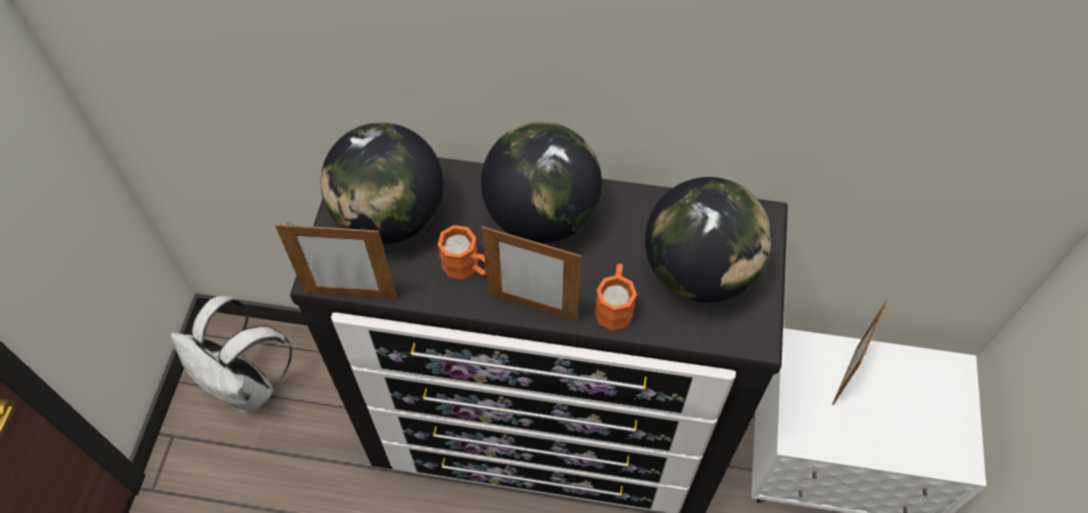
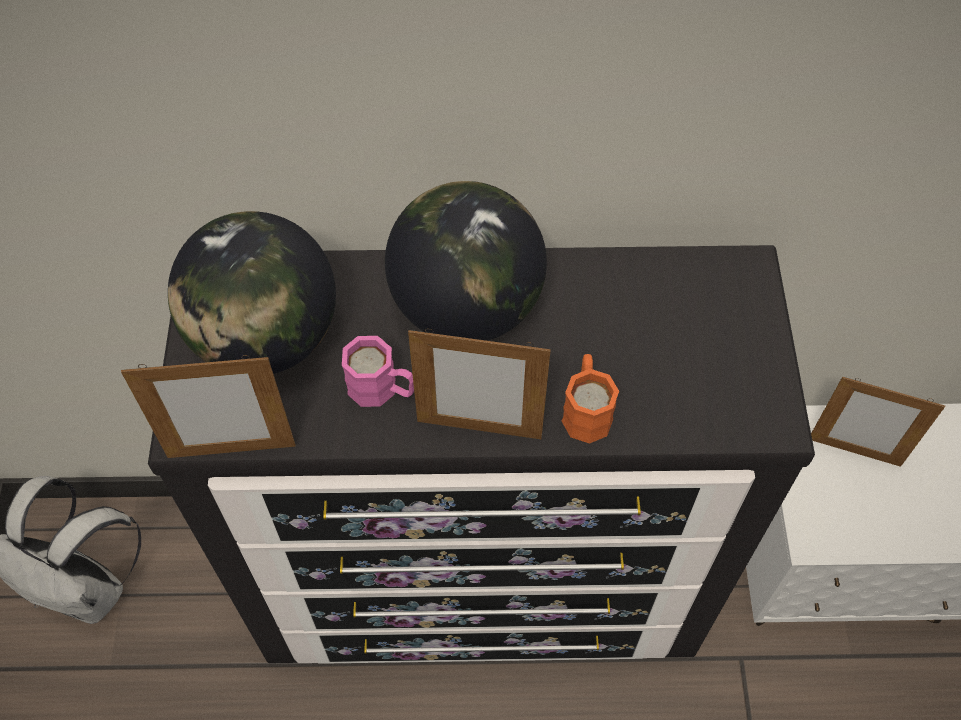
camera: 10 degrees left, 0 degrees up
orange mug [438,225,486,280] -> pink mug [342,336,414,407]
globe [645,177,772,303] -> none
picture frame [832,300,888,405] -> picture frame turned 90 degrees counterclockwise [811,377,945,467]

